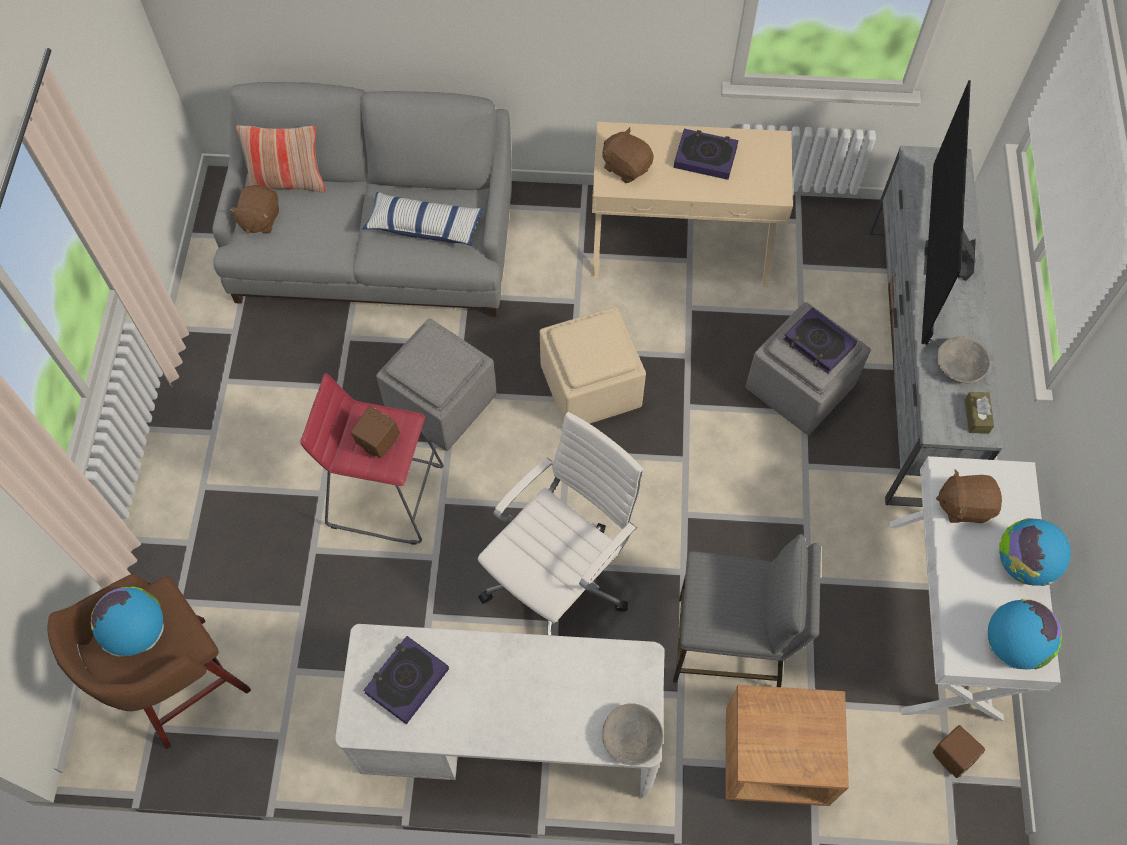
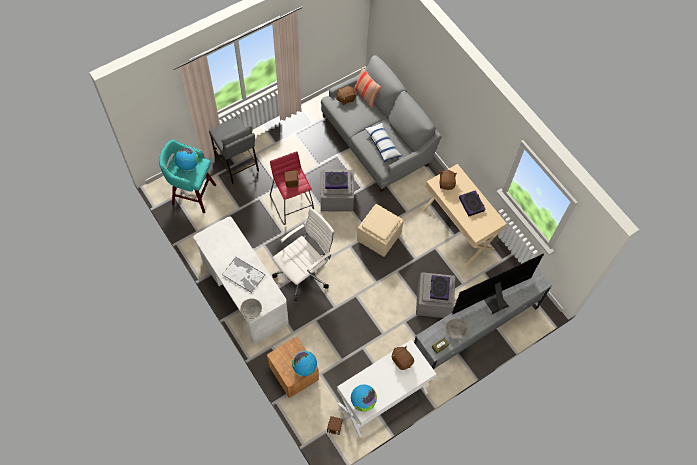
camera: 50 degrees right, 0 degrees up
brown stool [48,574,251,749] -> turquoise stool [159,139,216,213]
book [363,636,449,724] -> book moved to [325,171,348,189]
white office chair [478,412,644,635] -> white office chair turned 45 degrees counterclockwise [272,208,335,301]
grey stool [673,534,821,687] -> grey stool moved to [209,117,259,184]
globe [999,518,1071,586] -> globe moved to [292,351,317,376]
none -> tray [222,257,266,293]

